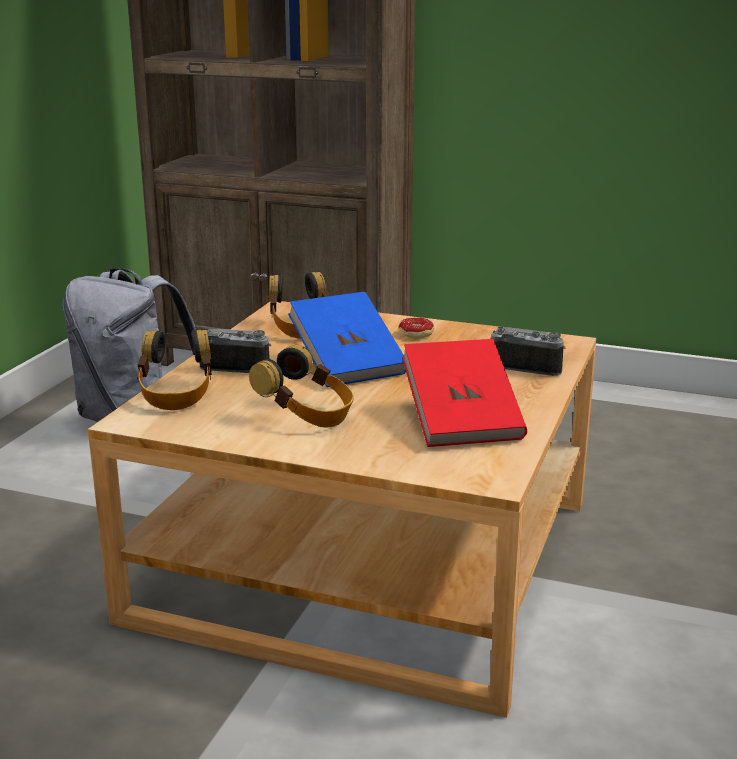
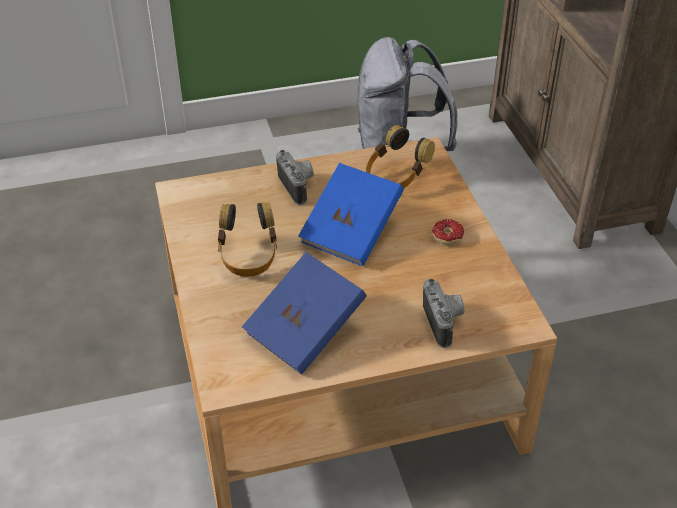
camera: 55 degrees right, 20 degrees up
headphones [137,330,212,410] -> none
red book [402,339,527,447] -> blue book [242,252,367,375]

